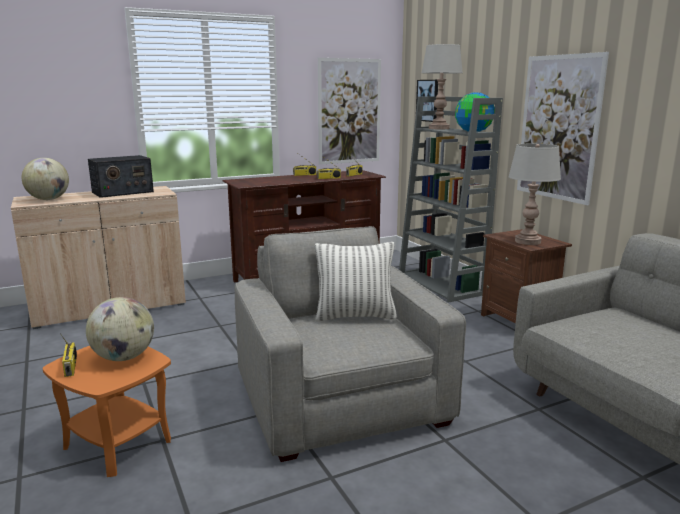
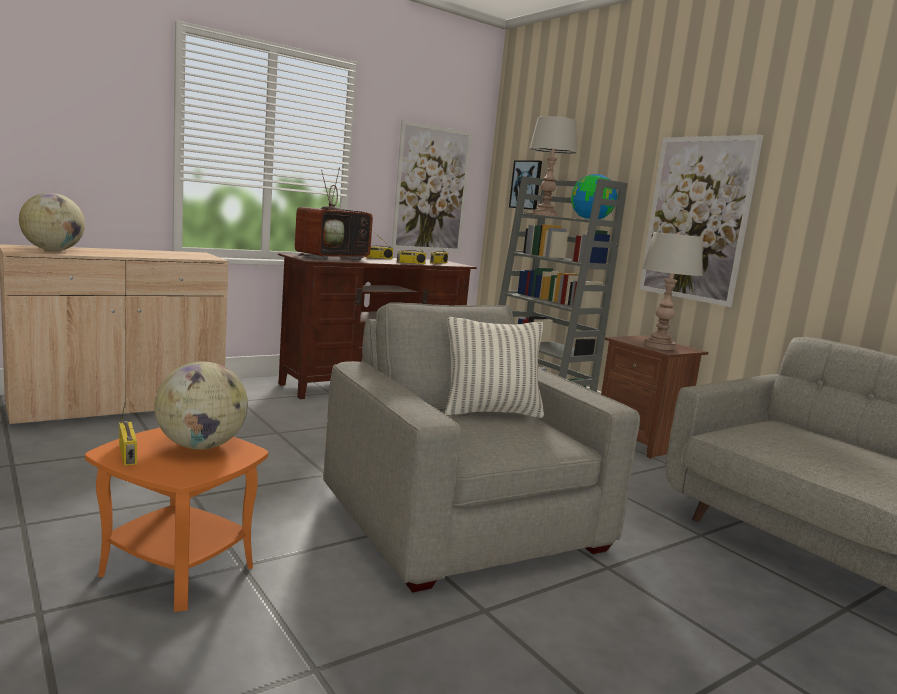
camera: 10 degrees left, 5 degrees down
radio [88,155,154,198] -> none
none -> television [295,168,373,260]

